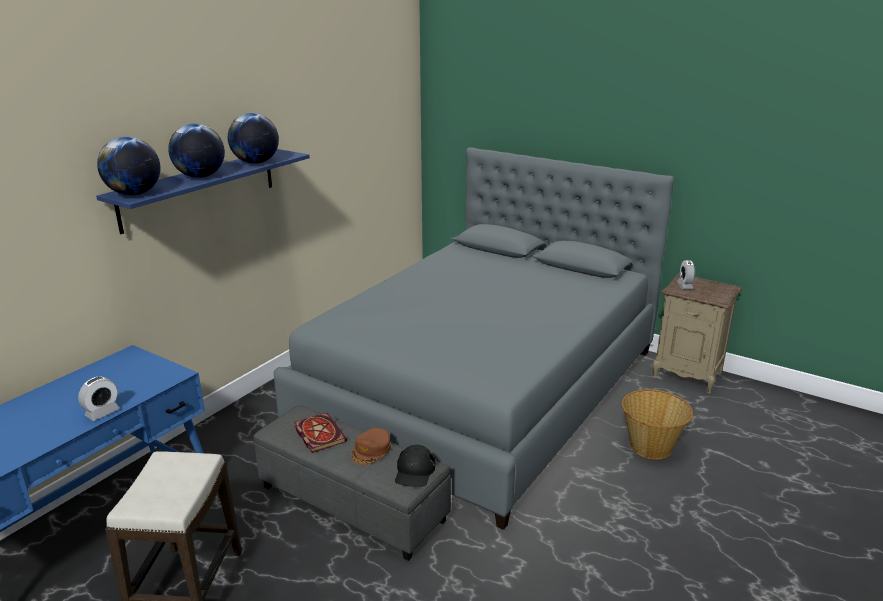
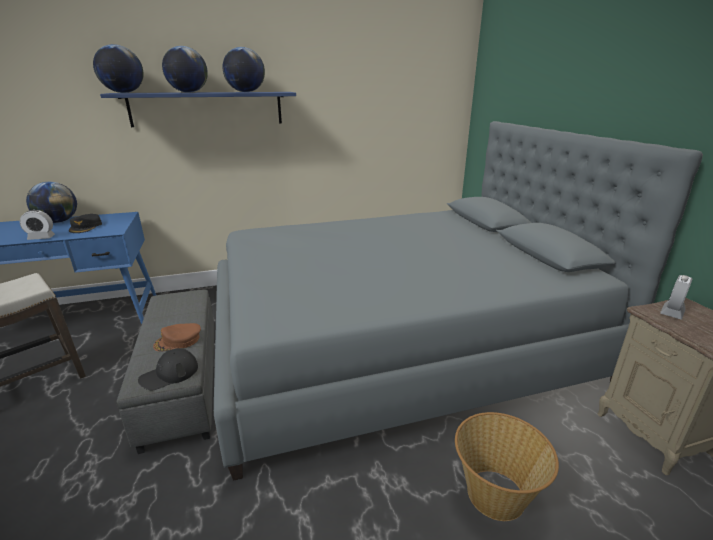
camera: 40 degrees right, 0 degrees up
book [294,413,347,453] -> none
none -> globe [26,182,77,223]
none -> black cap [69,214,102,233]

